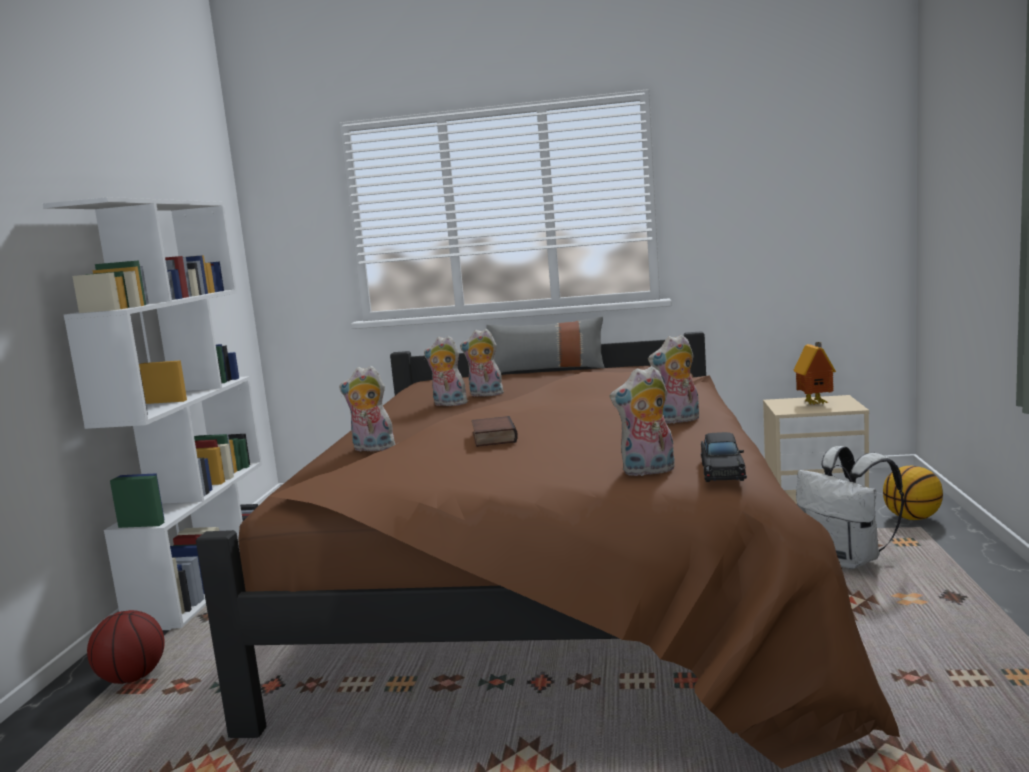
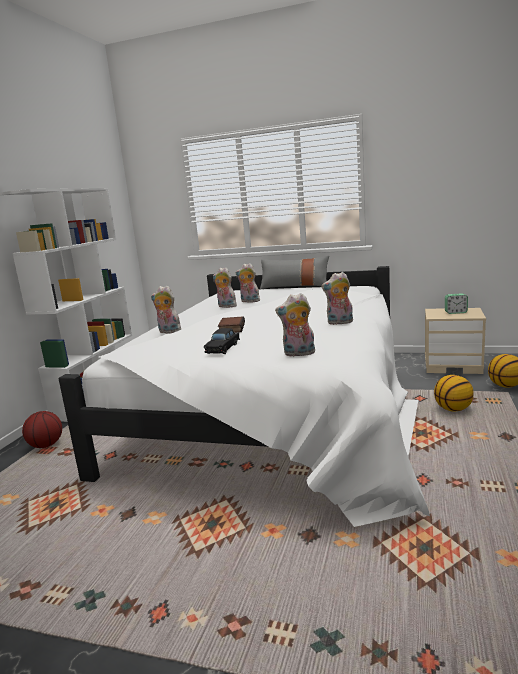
camera: 10 degrees right, 5 degrees up
brown bed [196,331,900,769] -> white bed [59,266,430,527]
black toy car [701,432,747,482] -> black toy car moved to [204,328,240,354]
toy house [793,342,836,405] -> alarm clock [445,293,468,314]
white backpack [796,446,904,569] -> basketball [434,375,474,412]

